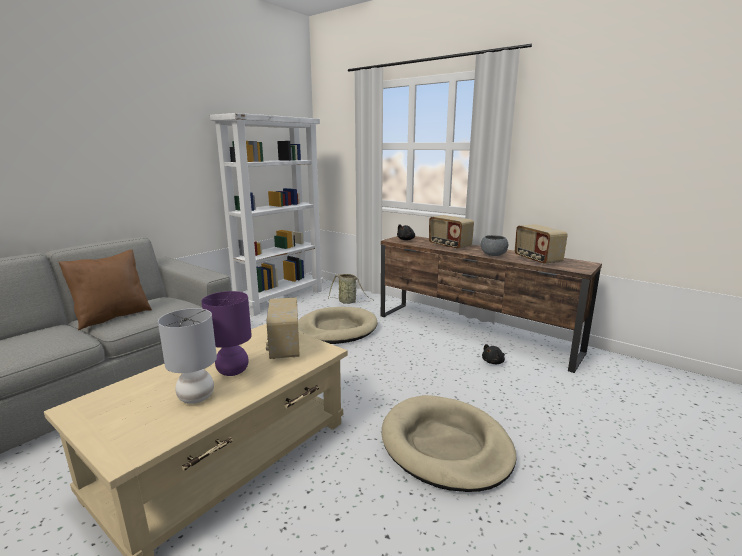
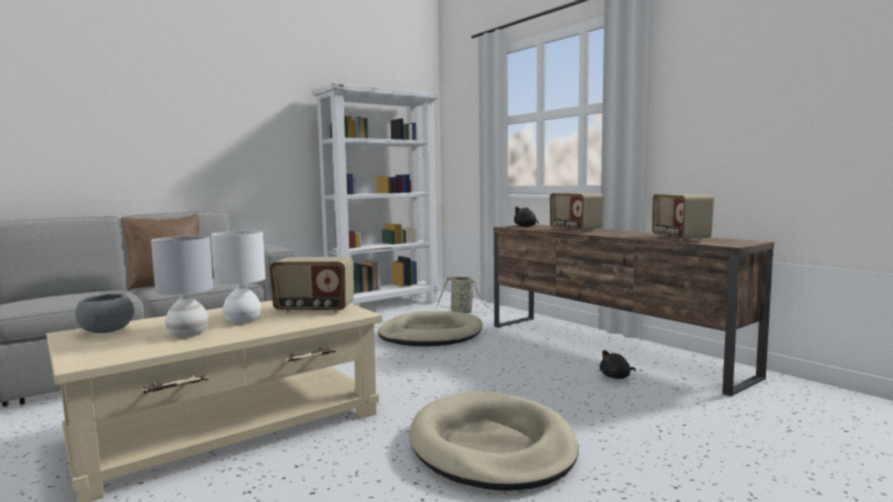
camera: 15 degrees right, 10 degrees down
purple table lamp [201,291,252,376] -> white table lamp [211,231,266,324]
radio [266,297,300,359] -> radio turned 90 degrees counterclockwise [270,257,354,313]
grey bowl [481,235,508,256] -> grey bowl moved to [75,294,134,333]

